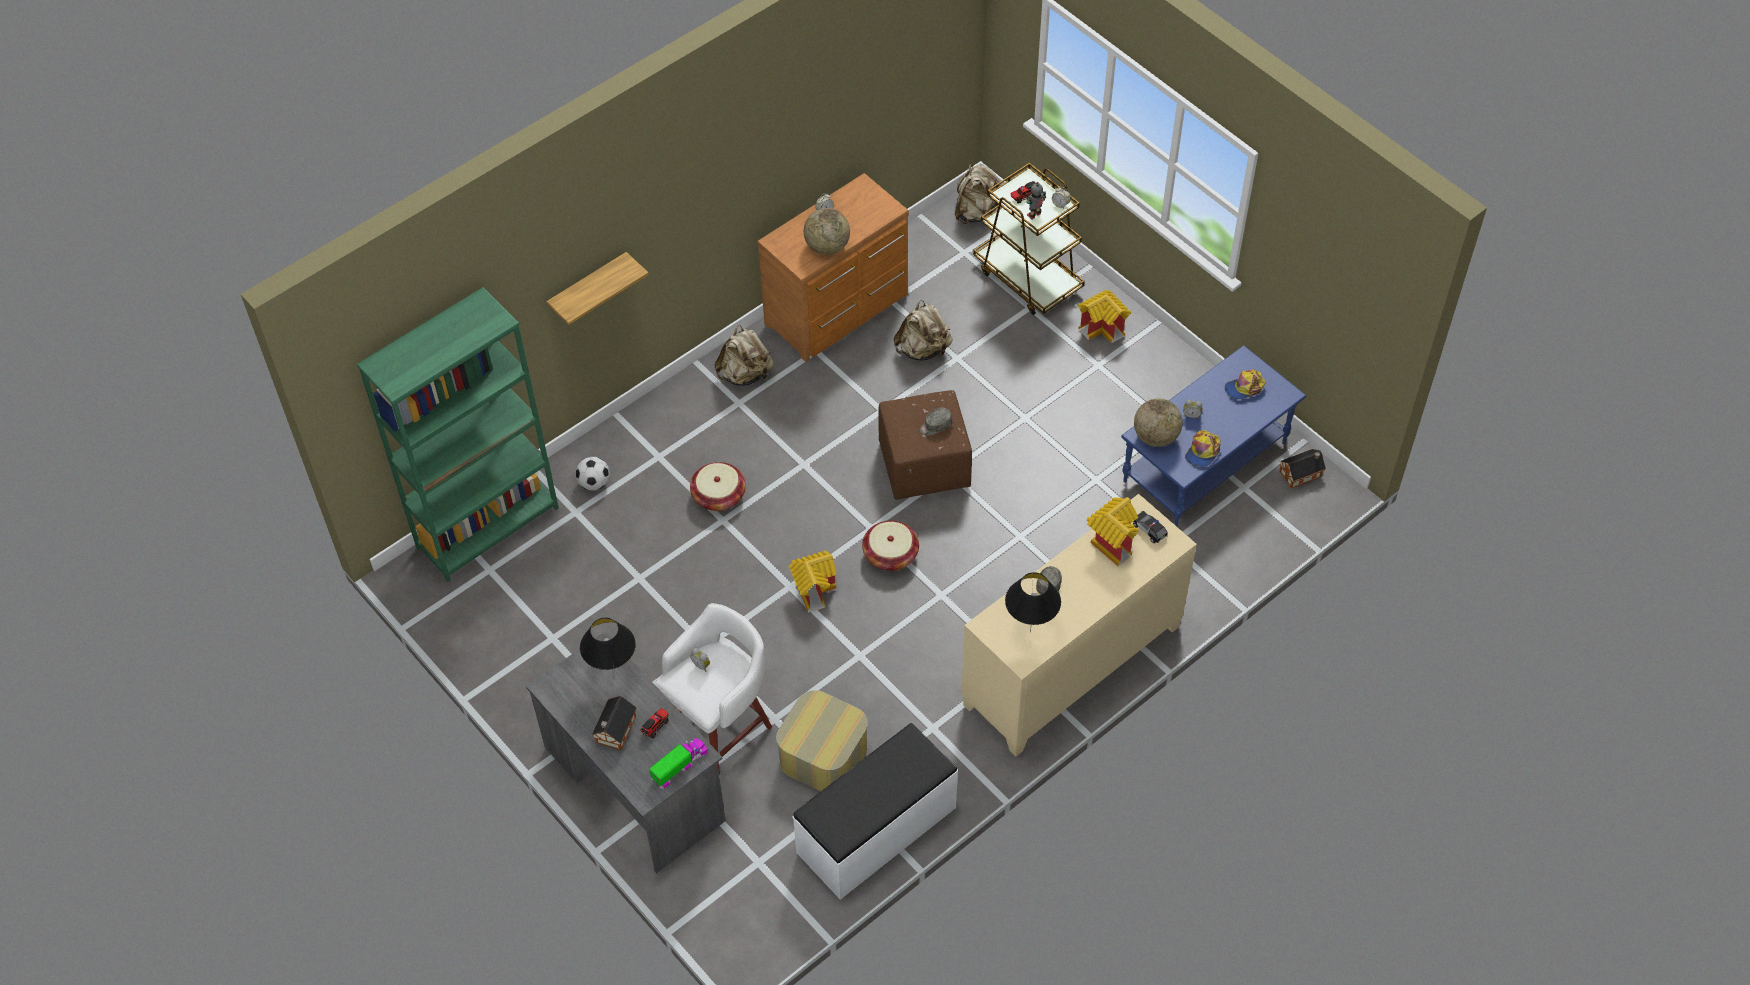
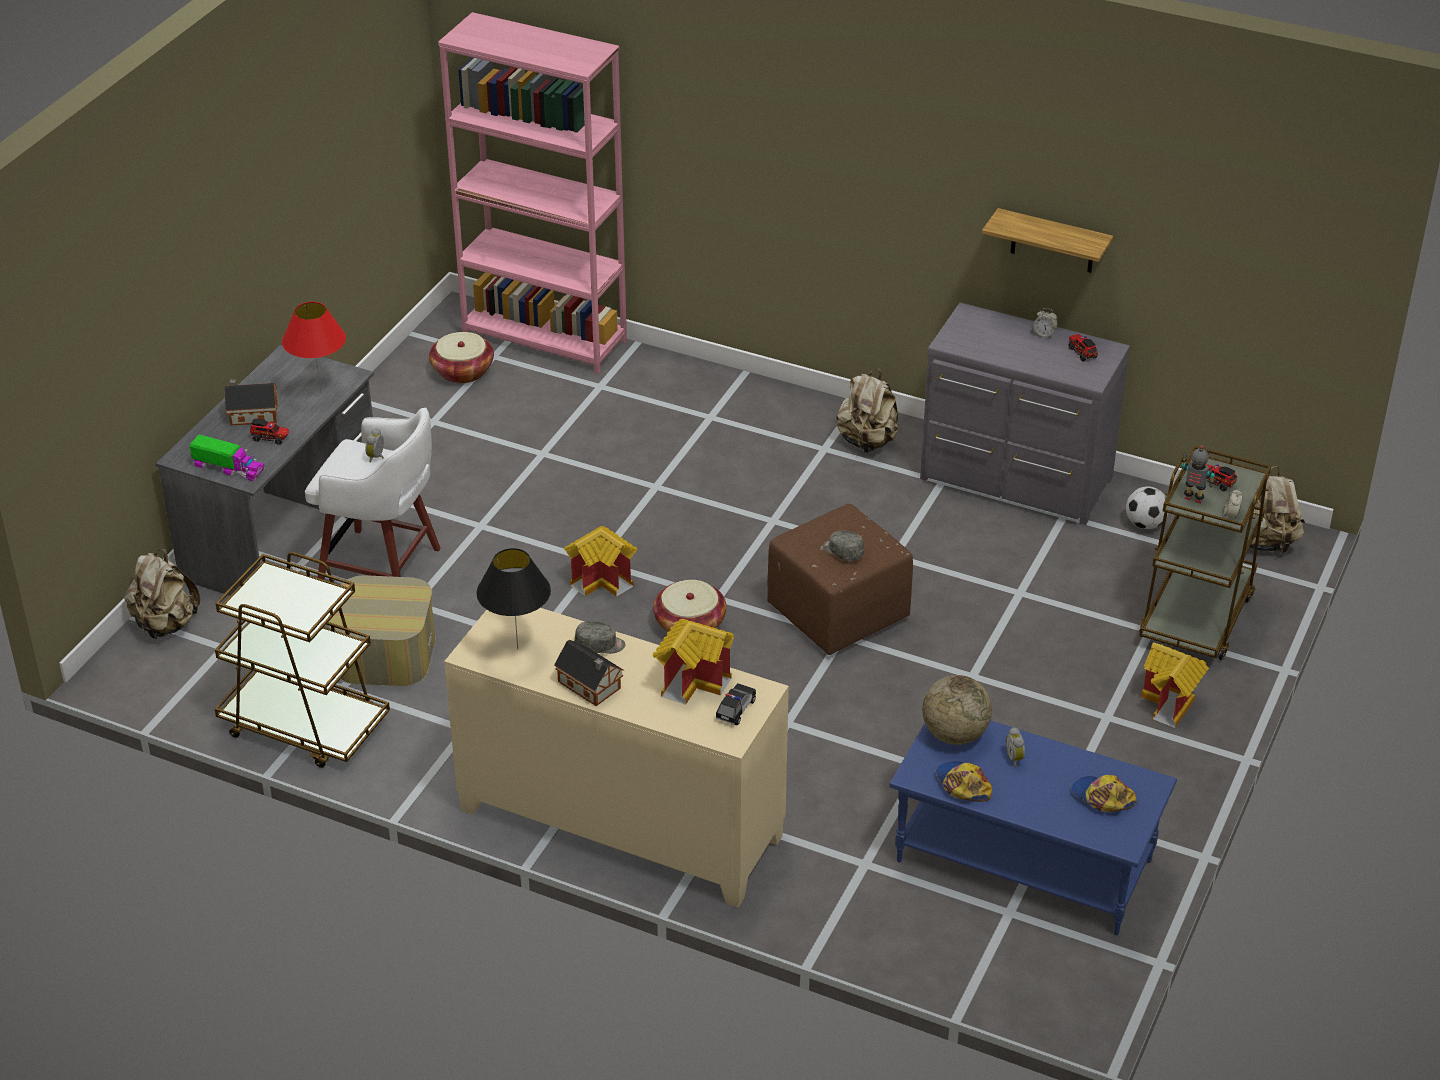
camera: 65 degrees right, 15 degrees down
green bookcase [357,287,559,582] -> pink bookcase [438,12,627,374]
shelf [546,252,649,325] -> shelf moved to [982,208,1113,273]
football [576,457,610,490] -> football moved to [1126,486,1168,529]
black table lamp [580,618,636,676] -> red table lamp [282,302,346,394]
basket [690,462,746,511] -> basket moved to [429,332,494,383]
brown dresser [757,173,909,362] -> grey dresser [920,303,1130,525]
white bench [792,723,958,900] -> brown cart [215,552,390,768]
globe [804,208,850,255] -> none
beige backpack [894,300,953,360] -> beige backpack moved to [124,549,200,639]
cap [1185,430,1221,467] -> cap turned 60 degrees clockwise [935,761,992,802]
toy house [1279,449,1326,488] -> toy house moved to [554,640,624,706]
none -> toy truck [1068,334,1098,362]

